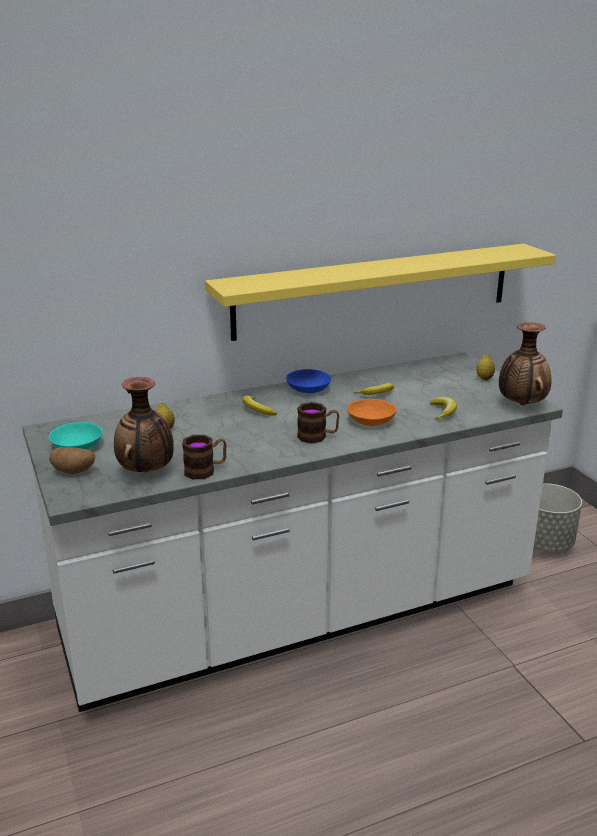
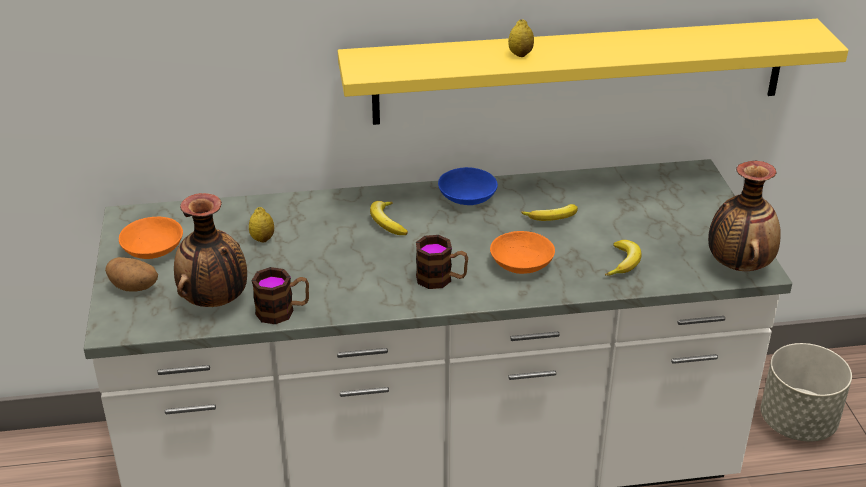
camera: 15 degrees right, 10 degrees up
turquoise bowl [49,422,103,449] -> orange bowl [119,217,183,259]
lemon [476,354,495,380] -> lemon moved to [508,19,534,57]

